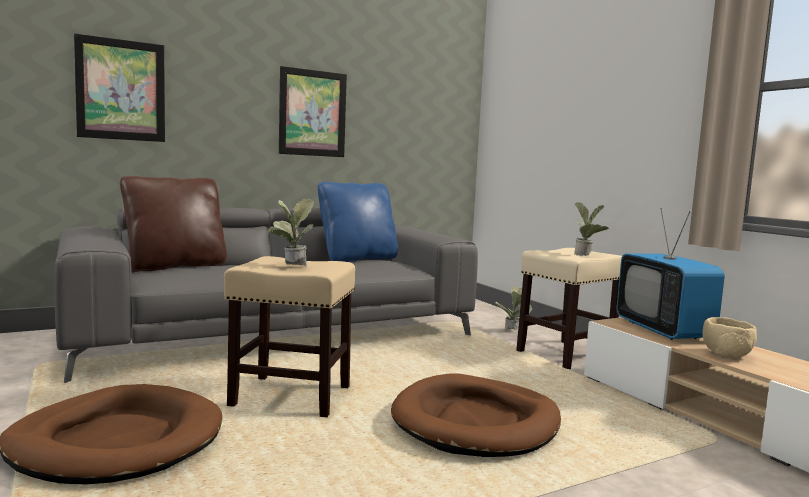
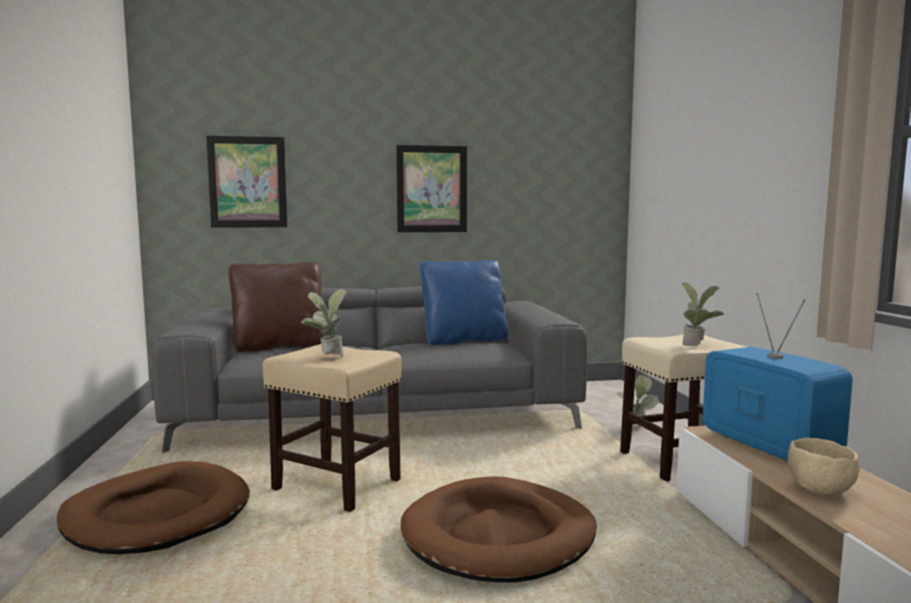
camera: 20 degrees right, 0 degrees up
television [616,208,725,340] -> television turned 150 degrees clockwise [703,293,853,461]

